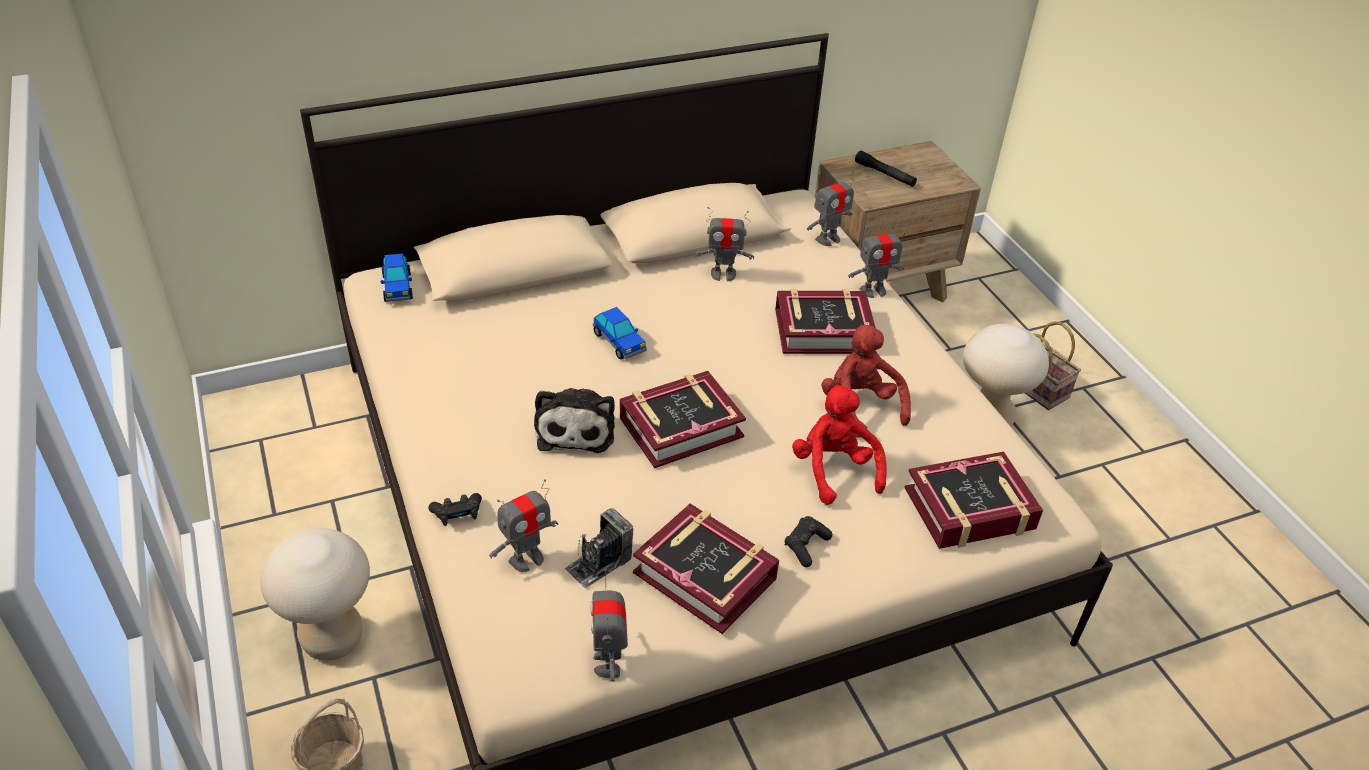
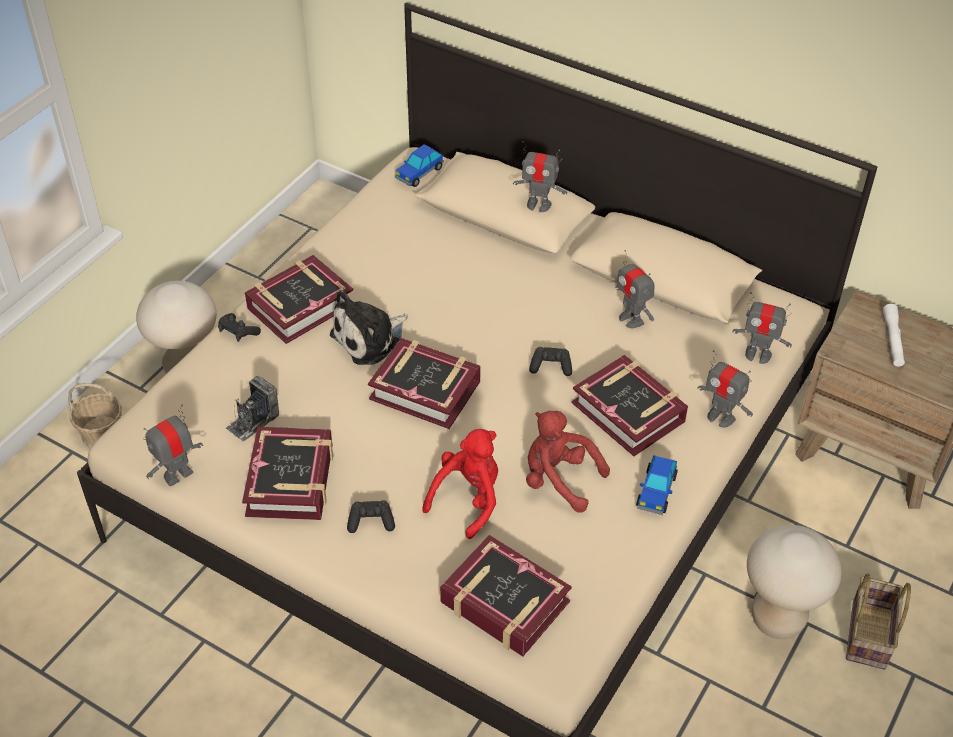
camera: 55 degrees right, 5 degrees up
toy robot [489,479,558,572] -> toy robot moved to [513,141,567,212]
camera [565,508,634,588] -> camera turned 60 degrees counterclockwise [225,376,279,442]
toy car [593,307,647,360] -> toy car moved to [636,455,678,515]
red plush toy [821,325,911,438] -> red plush toy turned 90 degrees counterclockwise [526,411,610,512]
black flashlight [855,151,917,187] -> white flashlight [883,304,905,367]
none -> book [245,255,353,344]
none -> black game controller [529,347,572,376]

